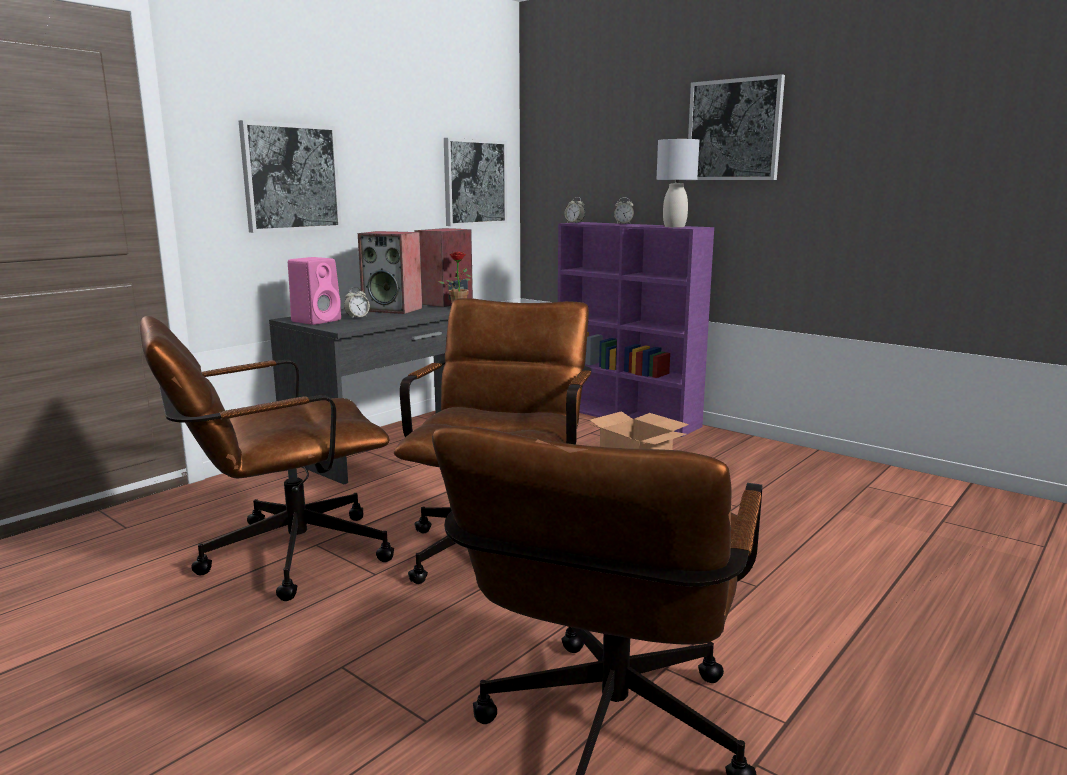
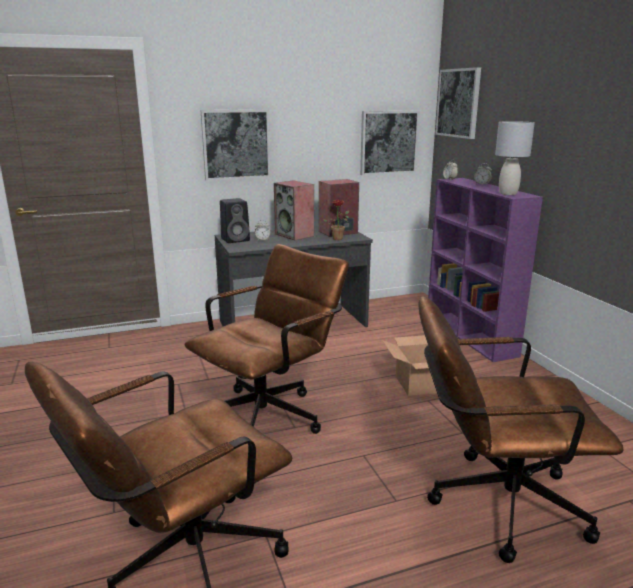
camera: 30 degrees right, 5 degrees up
brown office chair [140,316,394,601] -> brown office chair moved to [418,296,624,563]
pink speaker [288,257,341,325] -> black speaker [220,198,250,243]
picture [688,74,785,180] -> picture moved to [435,67,481,139]

